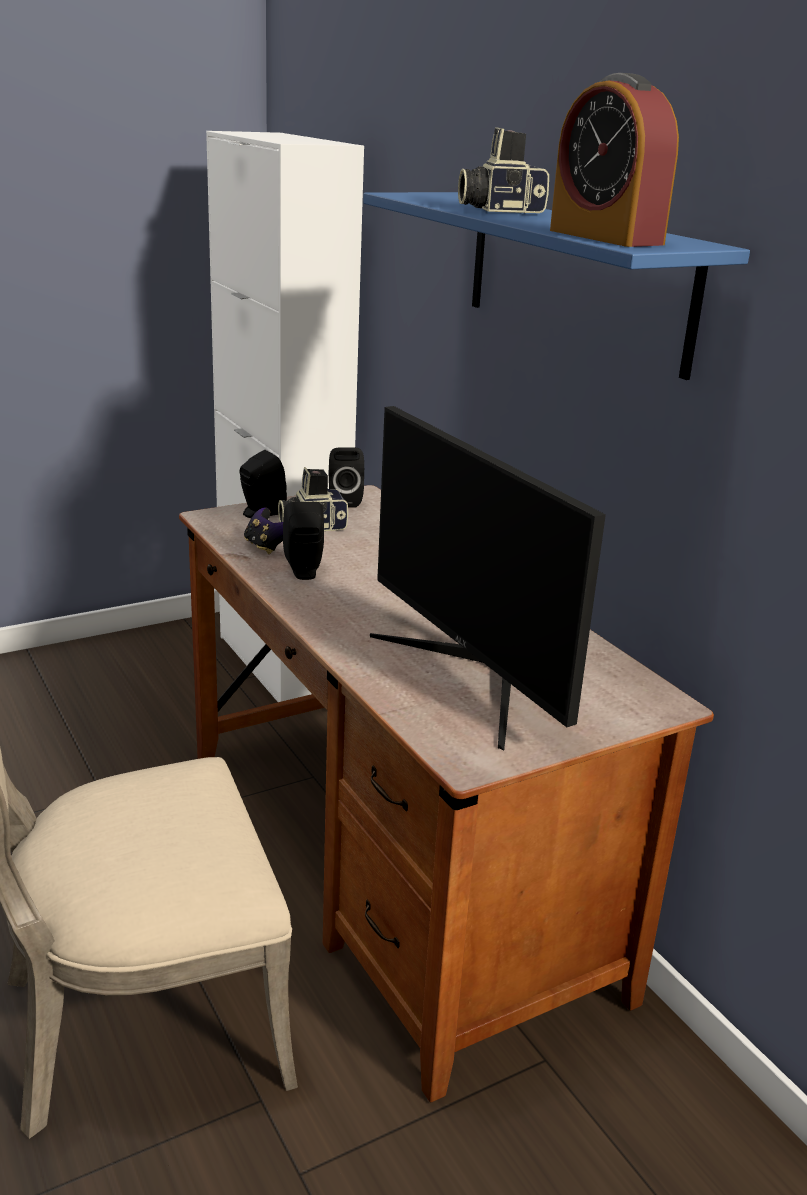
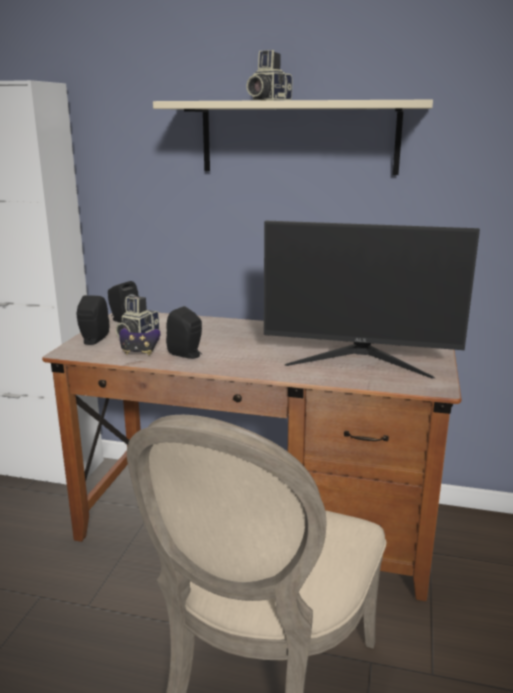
camera: 45 degrees left, 5 degrees down
blue shelf [363,192,750,380] -> beige shelf [153,100,433,175]
alarm clock [550,73,679,247] -> none

